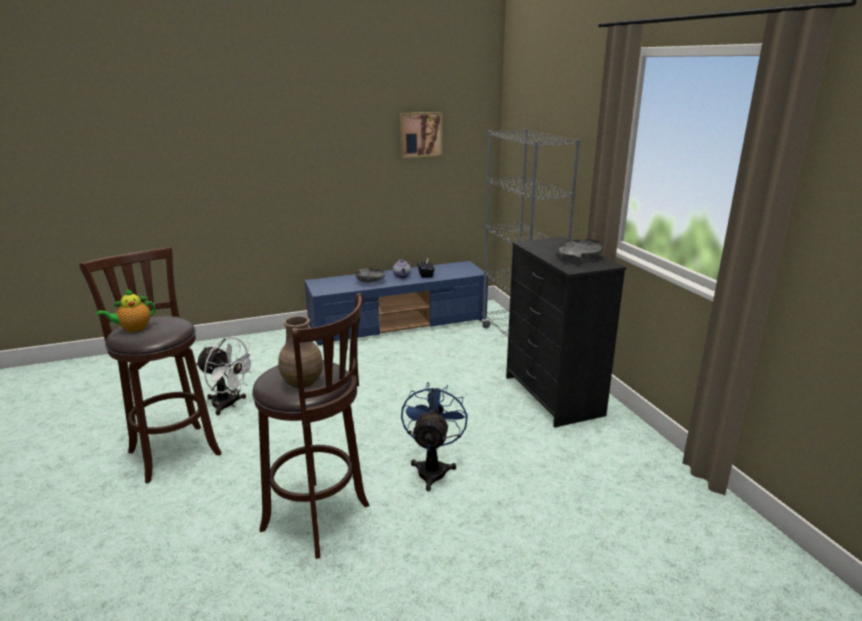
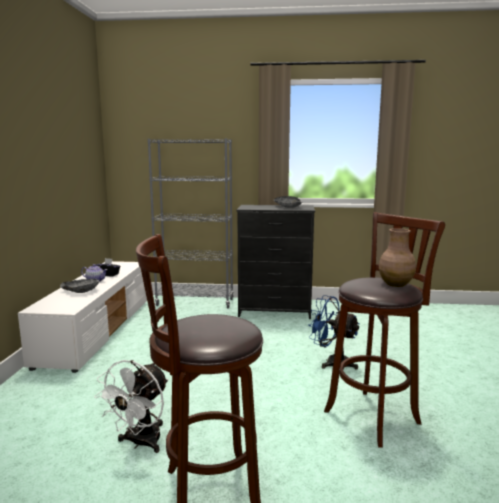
camera: 65 degrees left, 10 degrees down
teapot [96,289,156,332] -> none
white fan [196,337,256,415] -> white fan turned 150 degrees clockwise [94,360,168,453]
blue tv stand [305,261,488,345] -> white tv stand [18,261,147,373]
picture [400,112,442,158] -> none

